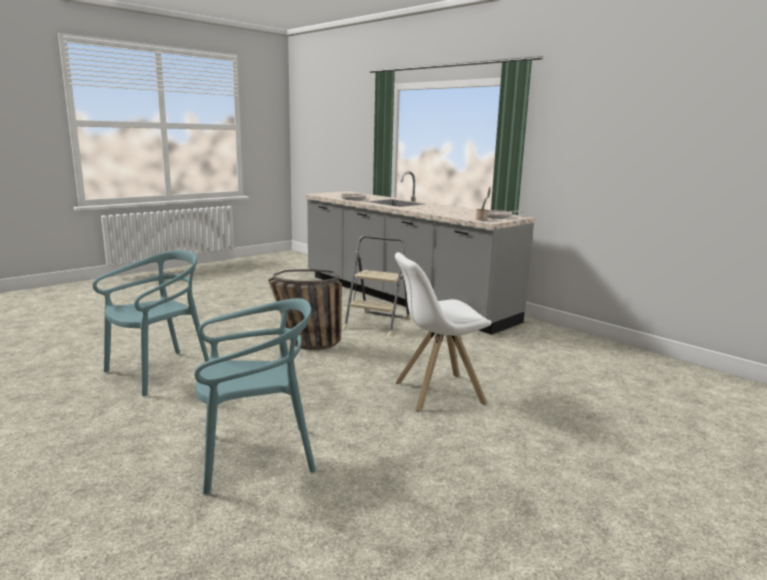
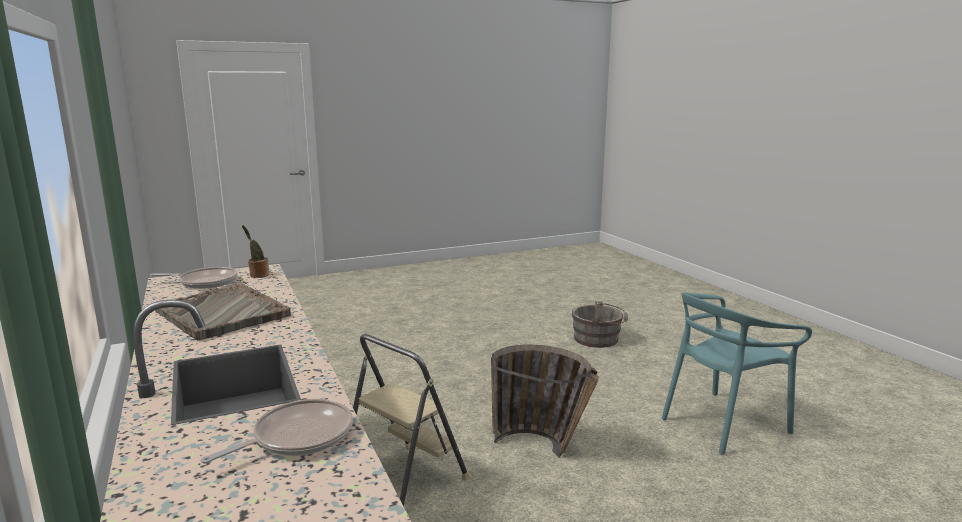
camera: 160 degrees left, 0 degrees up
turquoise chair [194,298,316,494] -> grey bucket [572,301,628,348]
white chair [395,252,492,412] -> none
none -> grey tray [155,284,291,340]

